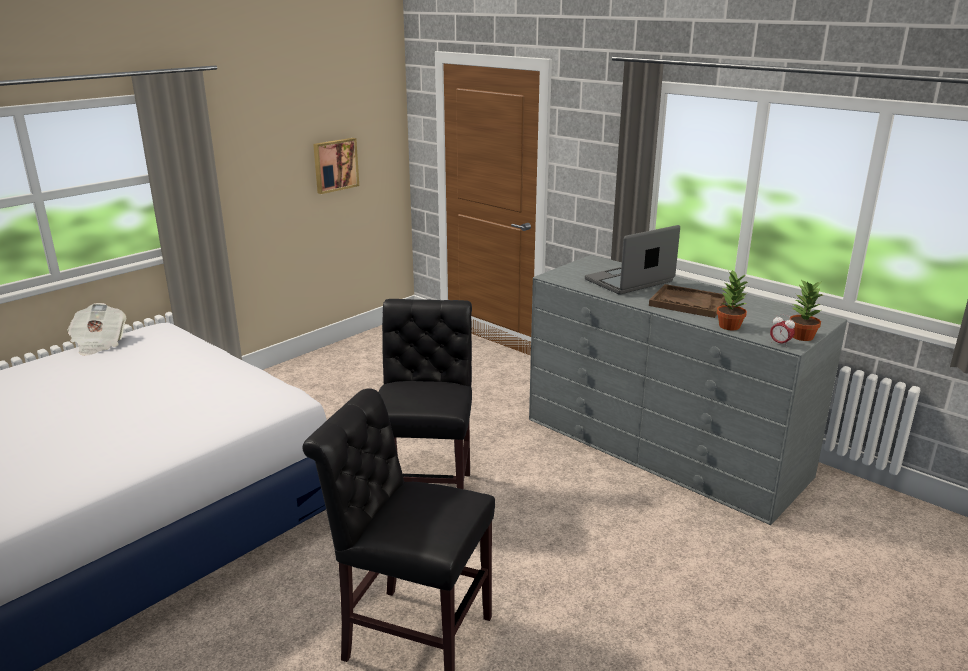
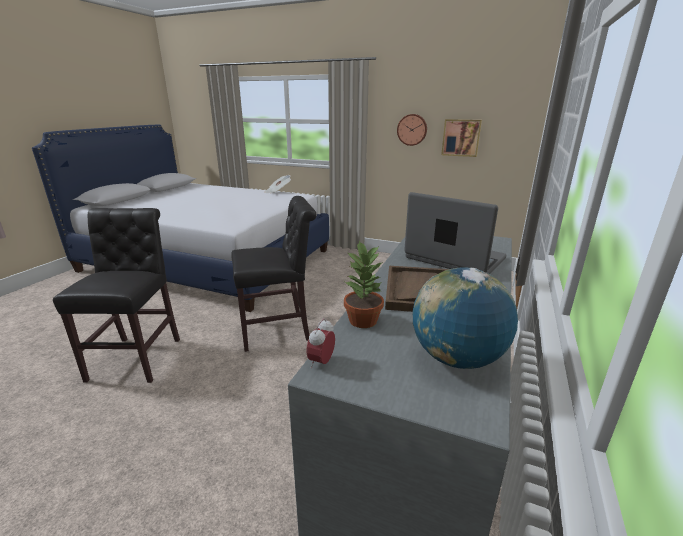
camera: 70 degrees right, 0 degrees up
potted plant [789,280,823,341] -> none
none -> wall clock [397,114,427,146]
none -> globe [413,267,518,369]

